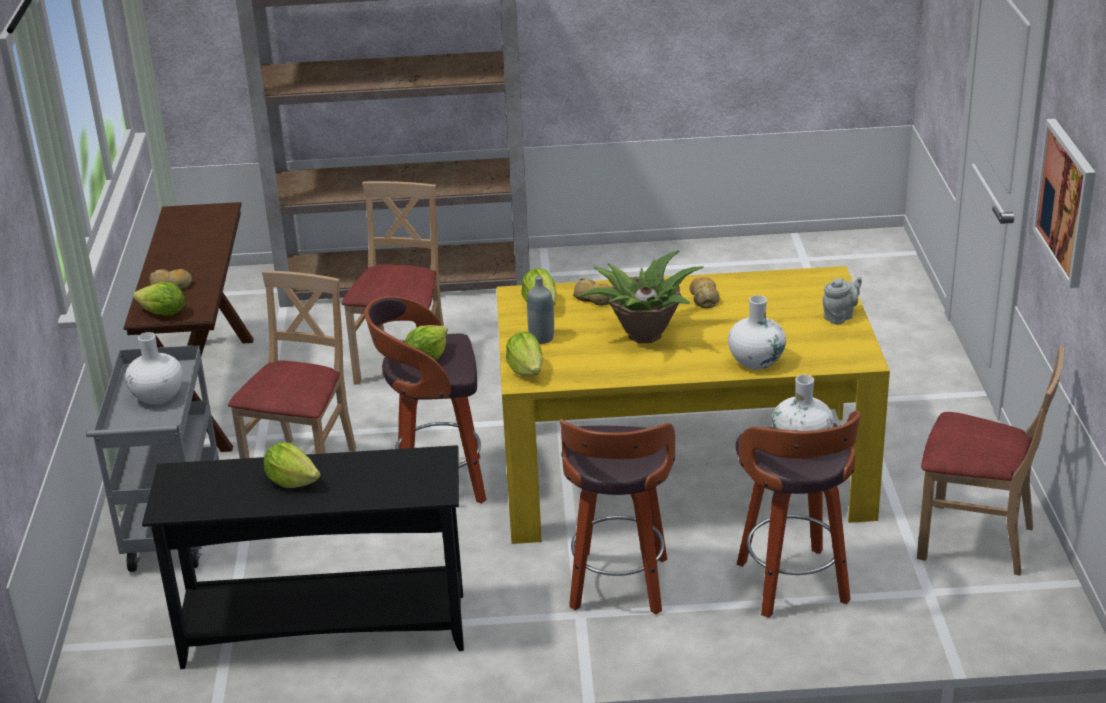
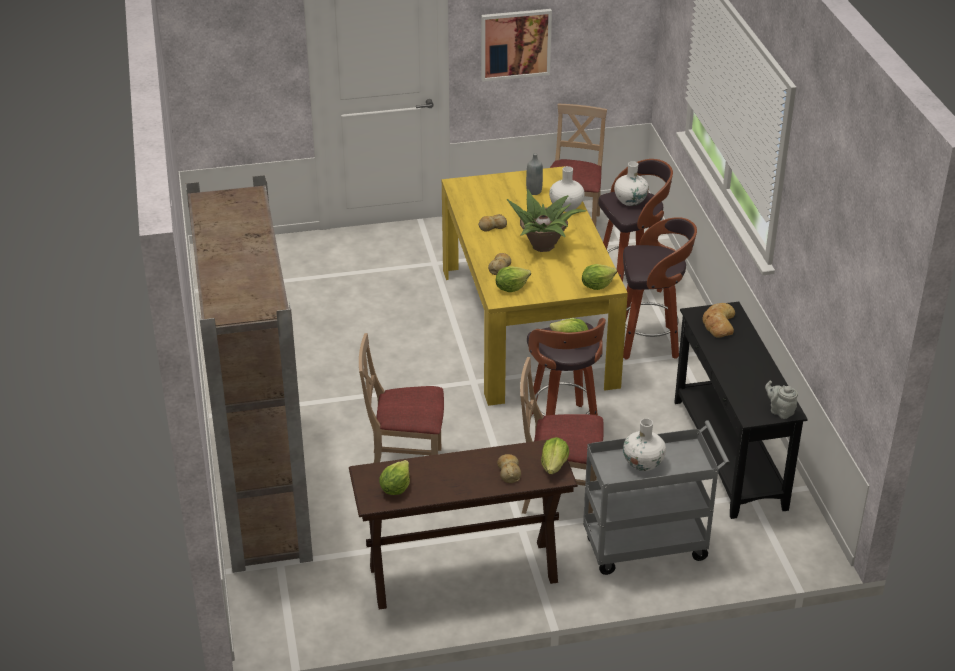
camera: 100 degrees left, 5 degrees up
lettuce [264,442,321,488] -> lettuce moved to [379,460,410,495]
grey bottle [527,276,554,344] -> grey bottle moved to [526,153,543,195]
grey teapot [823,276,862,325] -> grey teapot moved to [765,381,798,419]
none -> bread [703,303,735,338]

